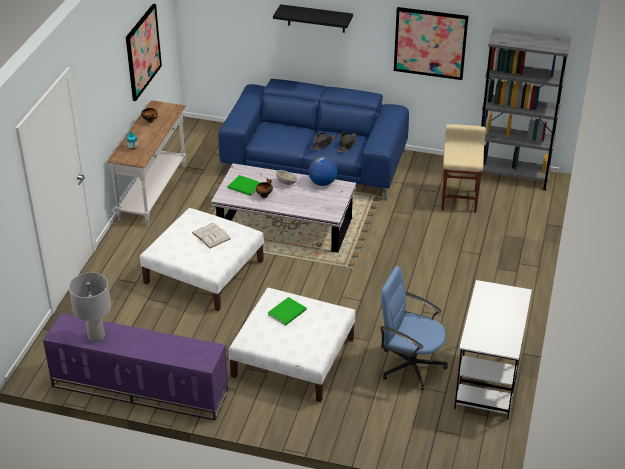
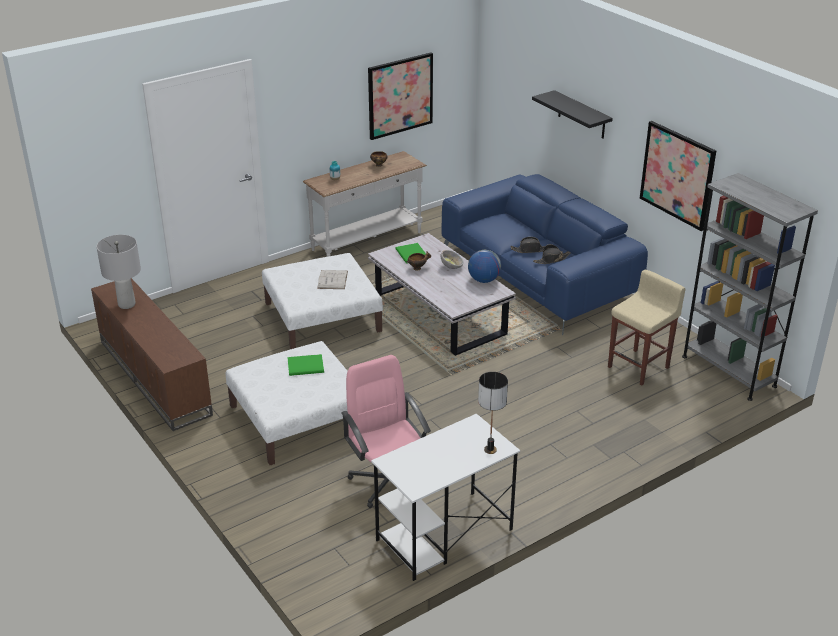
camera: 40 degrees right, 5 degrees down
purple tv stand [43,313,228,420] -> brown tv stand [91,278,213,431]
blue office chair [380,266,448,391] -> pink office chair [341,355,431,508]
none -> table lamp [478,372,508,454]

